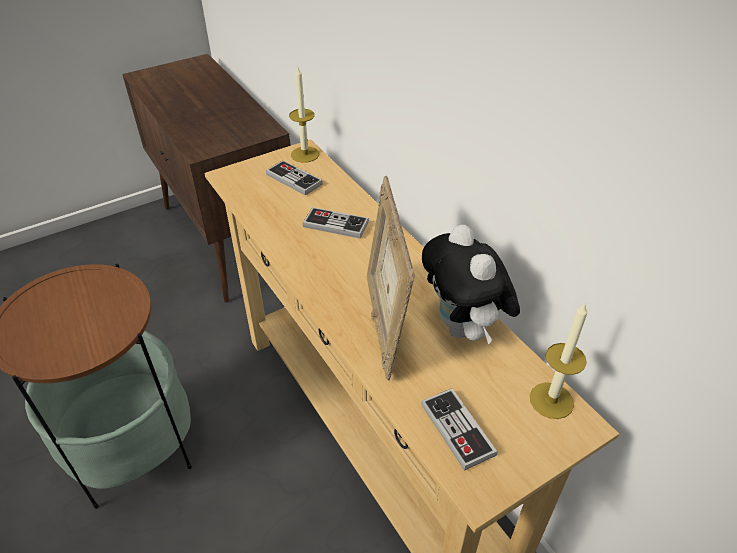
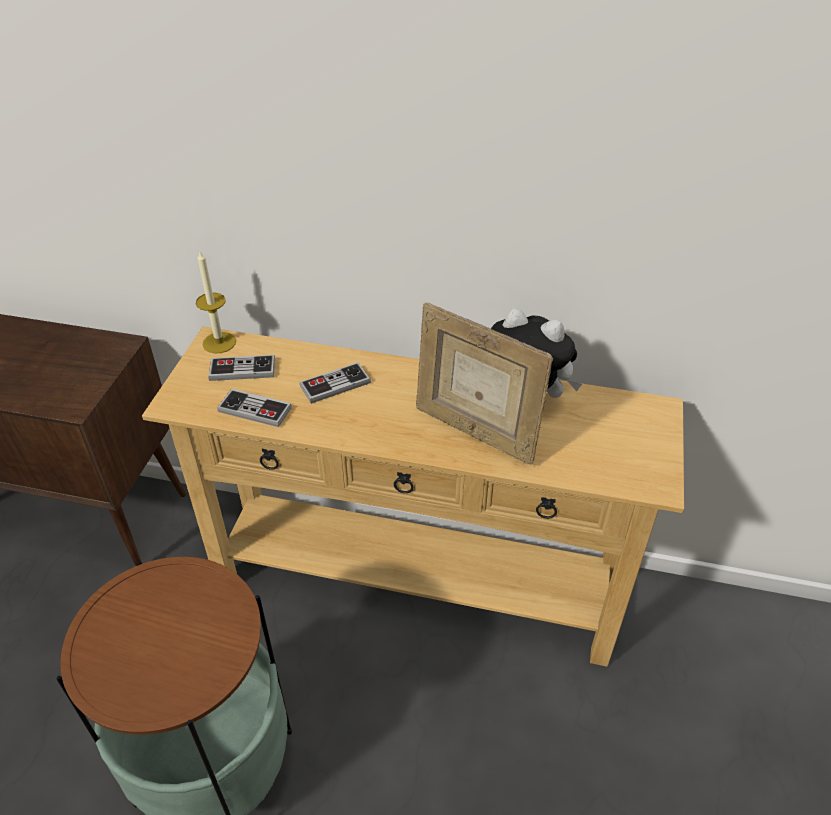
camera: 45 degrees left, 0 degrees up
game controller [421,388,497,471] -> game controller moved to [217,389,292,427]
candle [530,302,588,419] -> none

